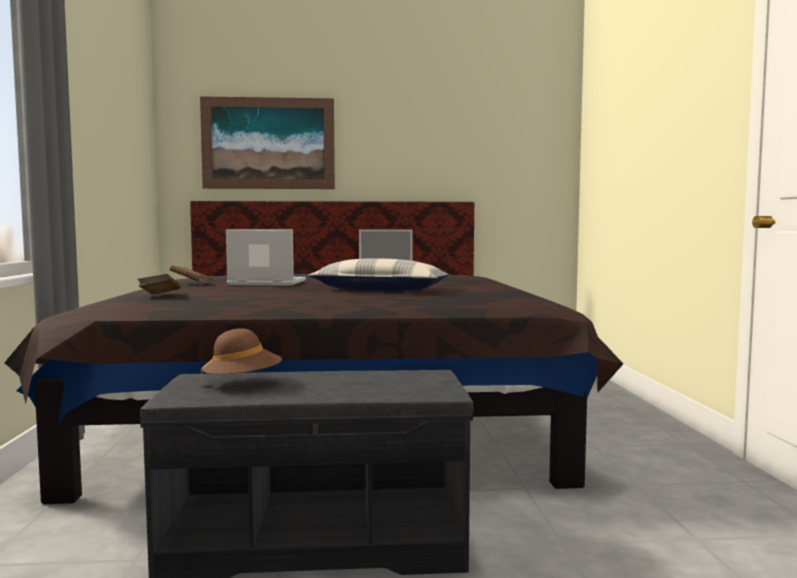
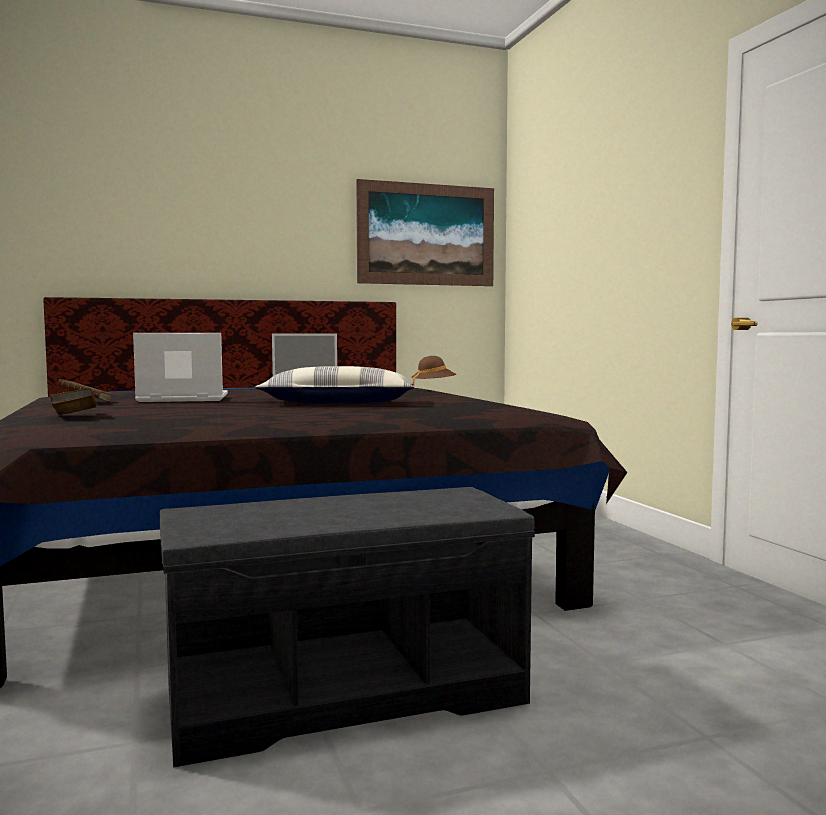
camera: 15 degrees left, 0 degrees up
picture [200,96,335,189] -> picture moved to [356,179,494,286]
brown hat [201,328,282,386] -> brown hat moved to [411,356,456,386]

